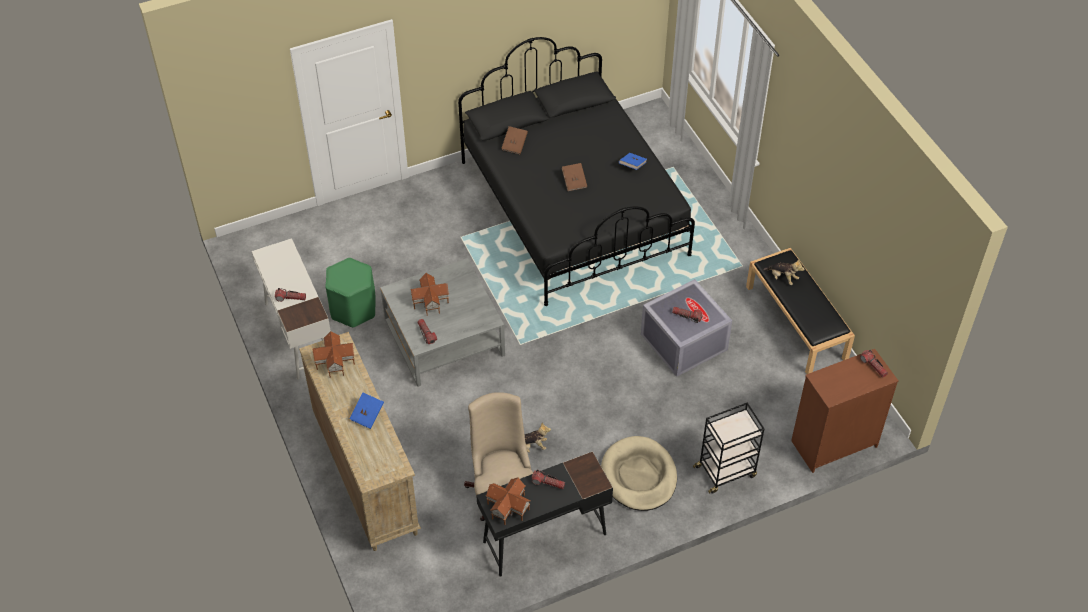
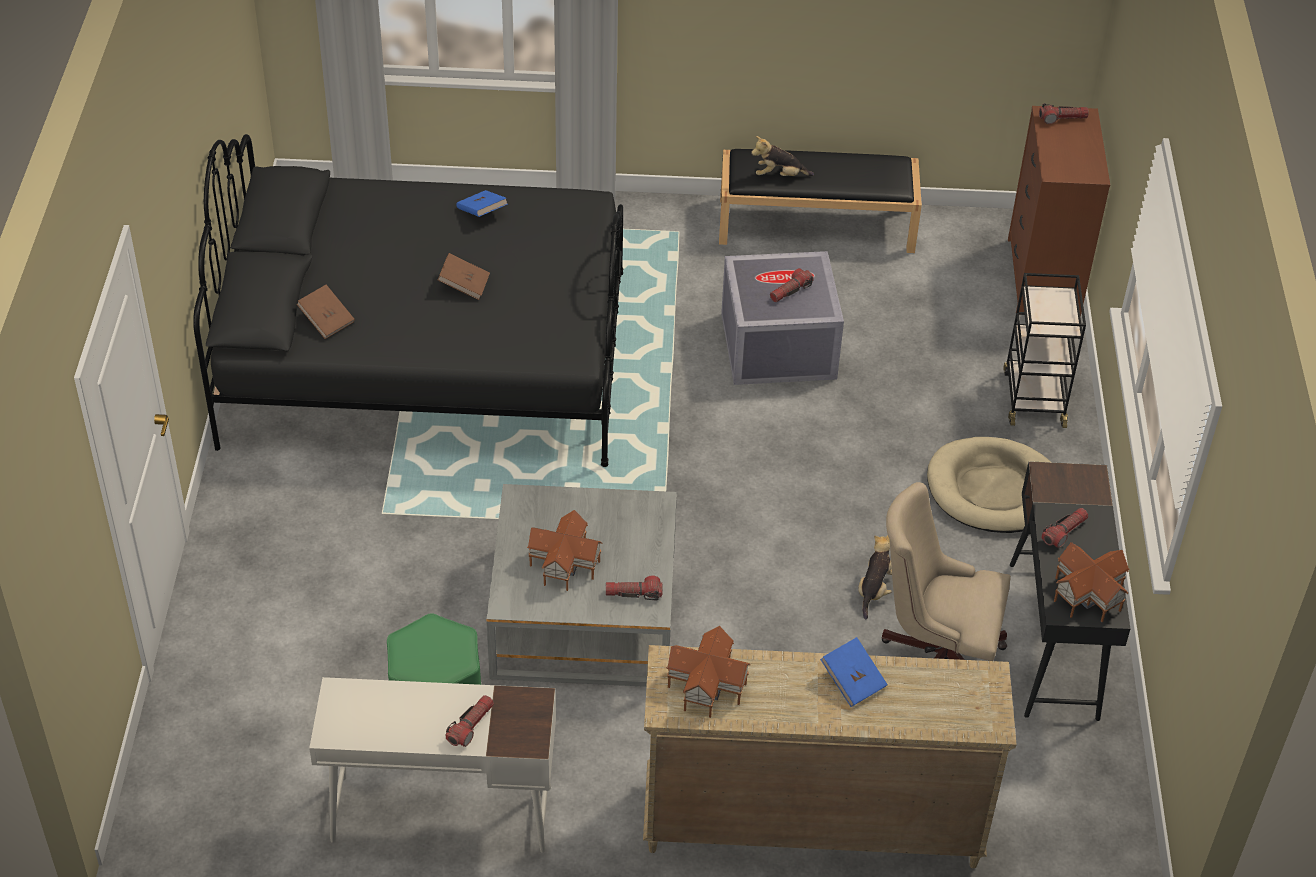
camera: 65 degrees left, 5 degrees down
plush toy [763,259,805,285] -> plush toy turned 150 degrees counterclockwise [751,136,814,176]

